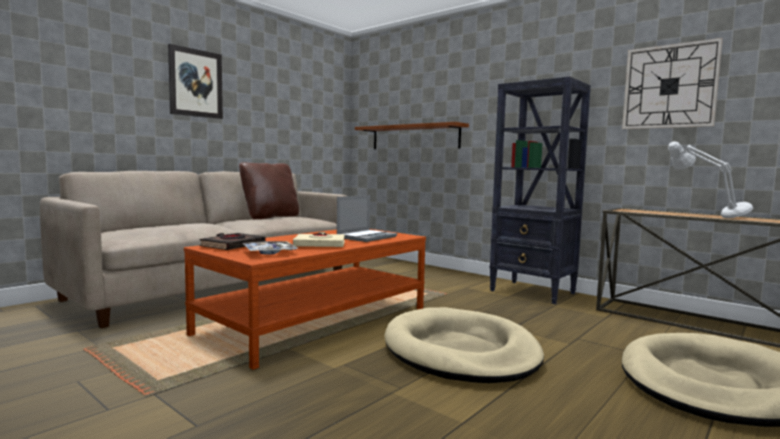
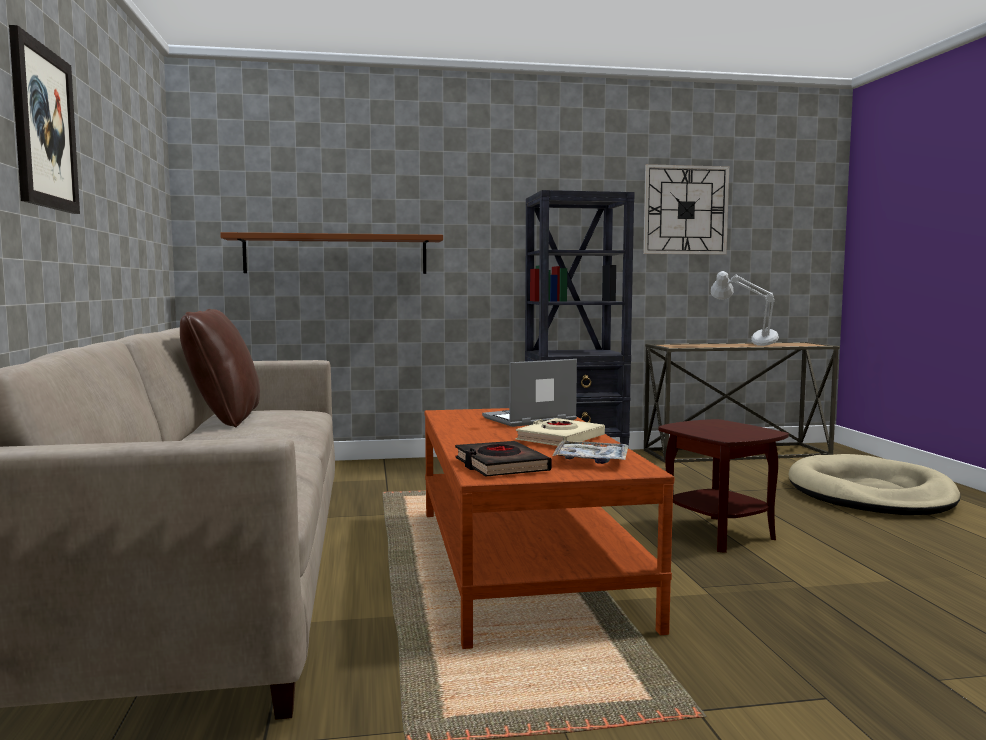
camera: 50 degrees left, 0 degrees up
laptop [337,195,397,242] -> laptop turned 105 degrees counterclockwise [482,359,577,427]
beige dog bed [385,307,544,383] -> brown side table [658,419,789,553]

